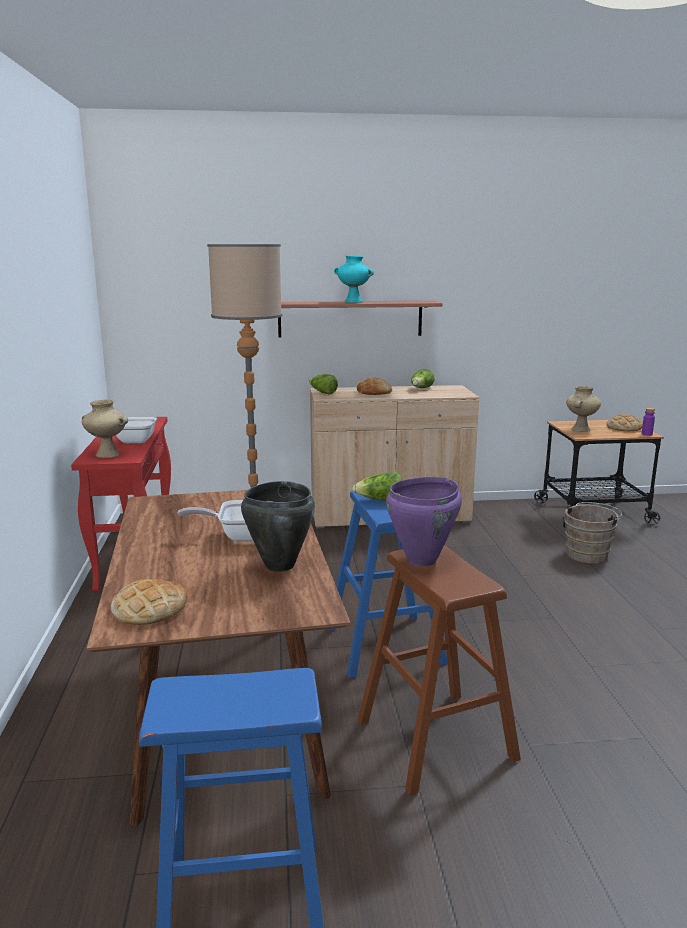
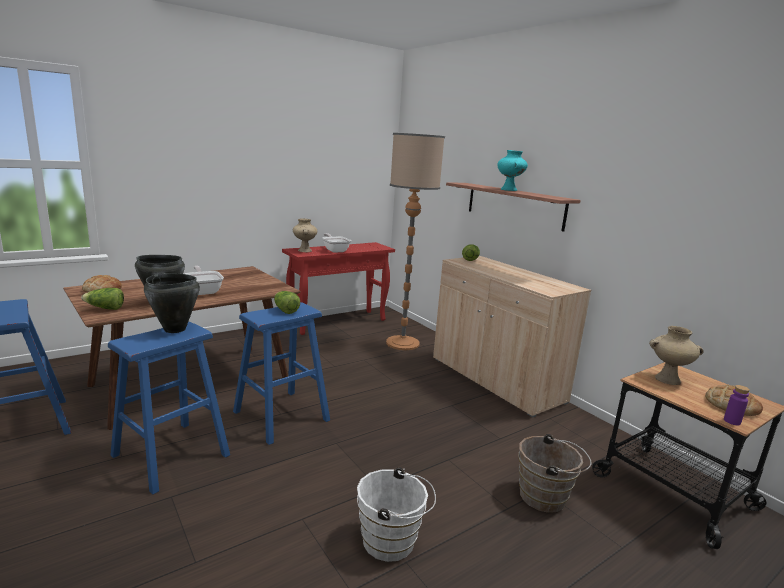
camera: 60 degrees right, 0 degrees up
bread [357,378,392,395] -> none
brown stool [357,545,521,796] -> blue stool [108,322,230,494]
purple cooking pot [386,477,462,567] -> black cooking pot [144,273,200,333]
lettuce [411,369,435,388] -> lettuce moved to [81,288,124,310]
none -> white bucket [357,467,436,562]

